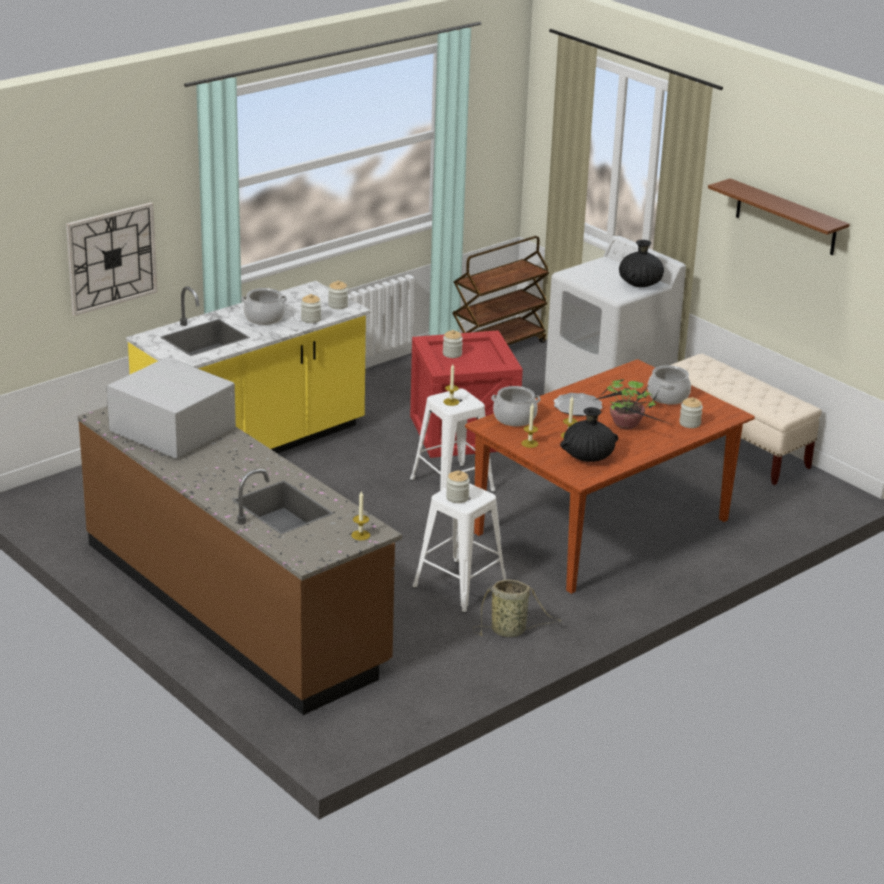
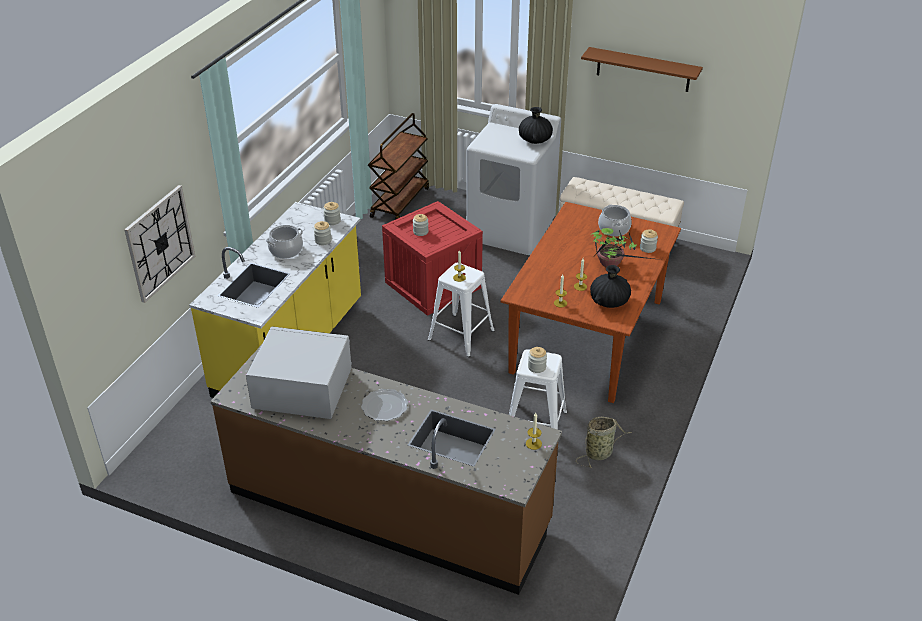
camera: 25 degrees left, 10 degrees up
cooking pot [491,386,541,426] -> none
plate [554,393,603,416] -> plate moved to [361,389,408,421]

